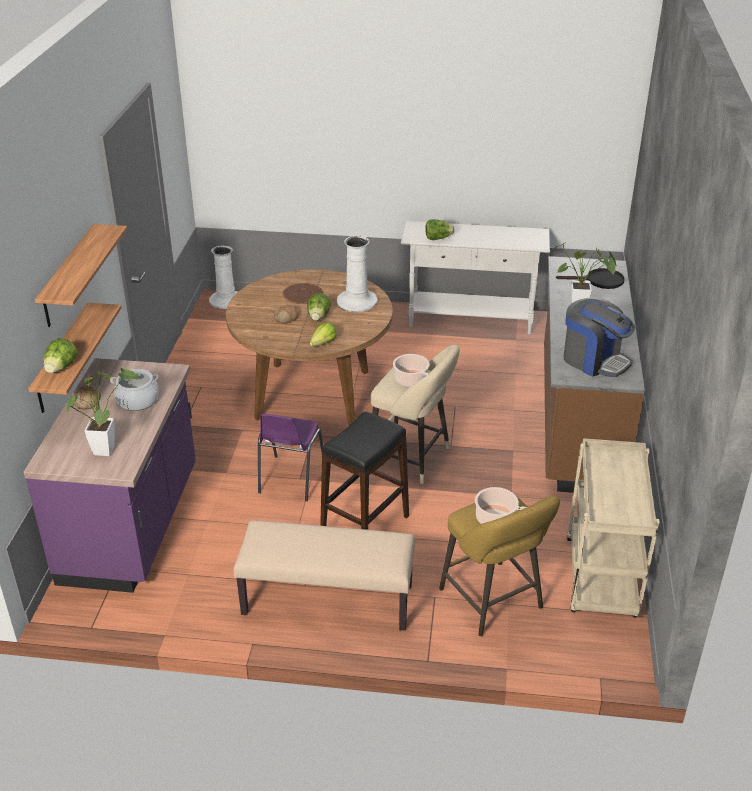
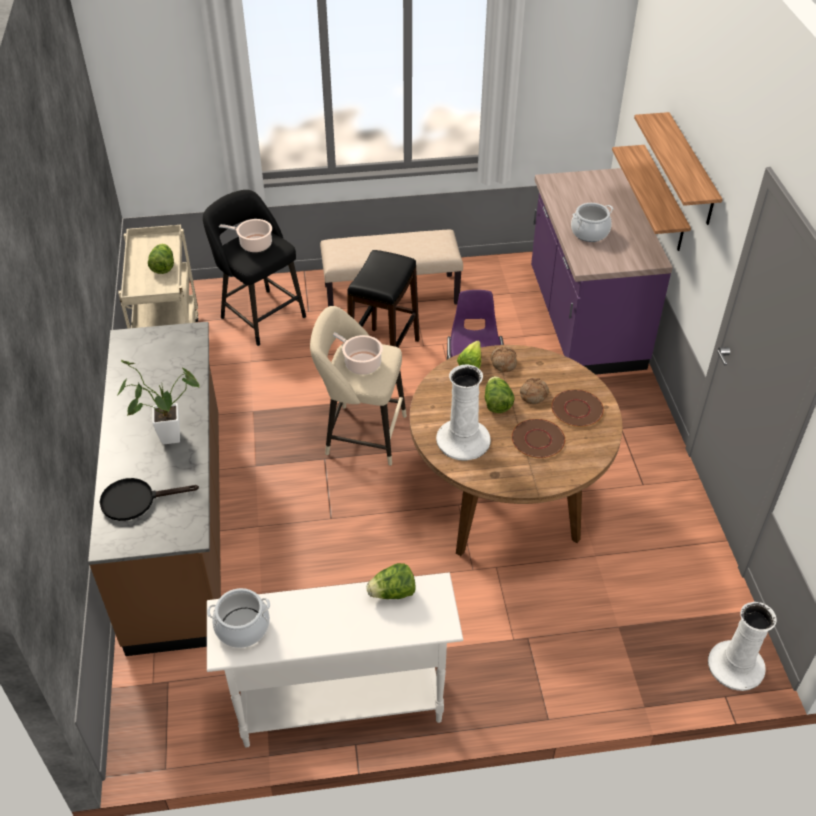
camera: 165 degrees right, 10 degrees up
lettuce [43,338,77,373] -> lettuce moved to [148,243,174,274]
potted plant [66,368,138,456] -> none
bread [73,385,101,410] -> bread moved to [490,347,517,372]
yellow stool [439,495,560,636] -> black stool [203,190,306,346]
coffee machine [563,297,635,377] -> none
none -> cooking pot [207,588,270,648]
none -> brown plate [551,389,604,427]

